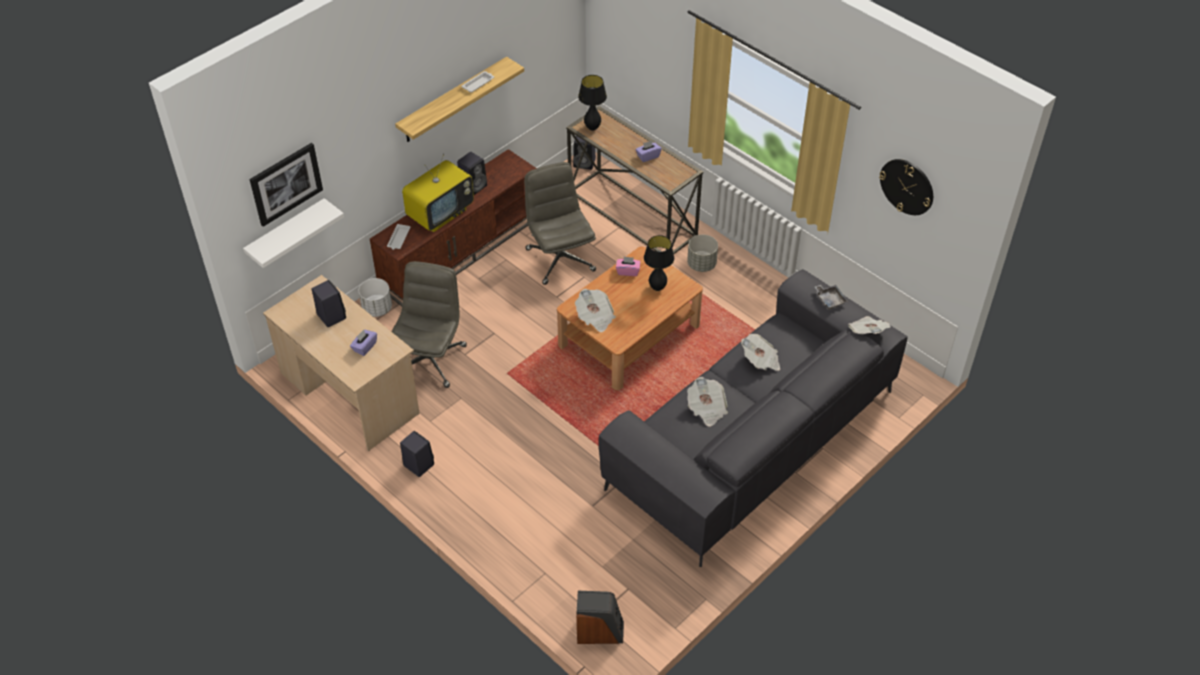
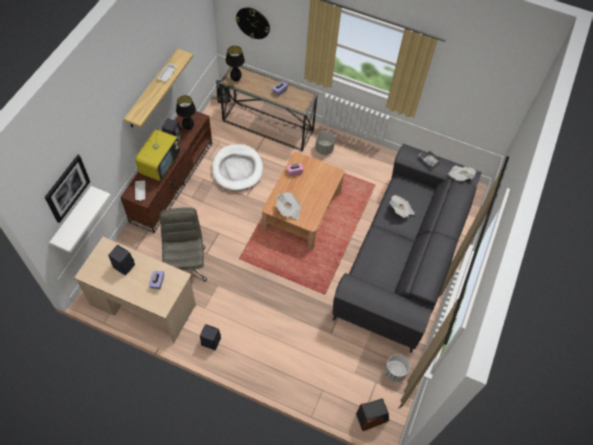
camera: 25 degrees left, 10 degrees up
white planter [359,278,392,317] -> white planter moved to [384,354,410,382]
grey office chair [524,162,596,285] -> white dog bed [212,144,263,191]
black table lamp [644,235,674,291] -> black table lamp moved to [176,95,196,130]
newspaper [687,377,728,427] -> none
wall clock [879,159,933,215] -> wall clock moved to [236,7,270,39]

